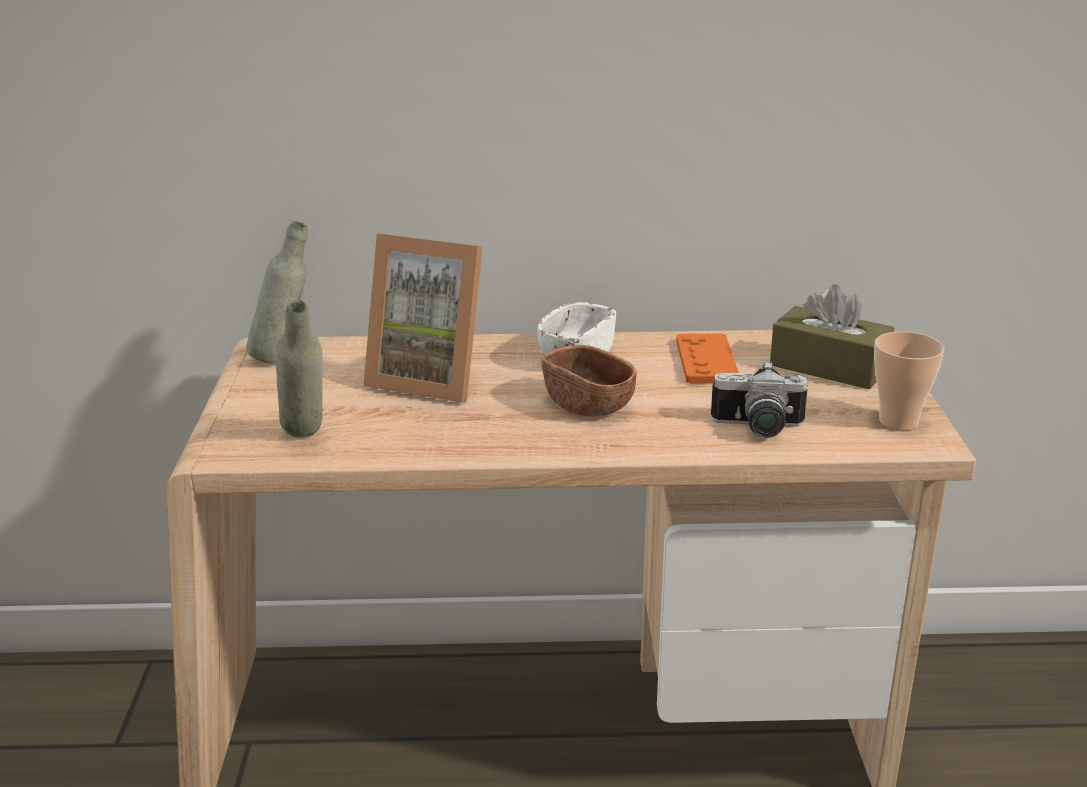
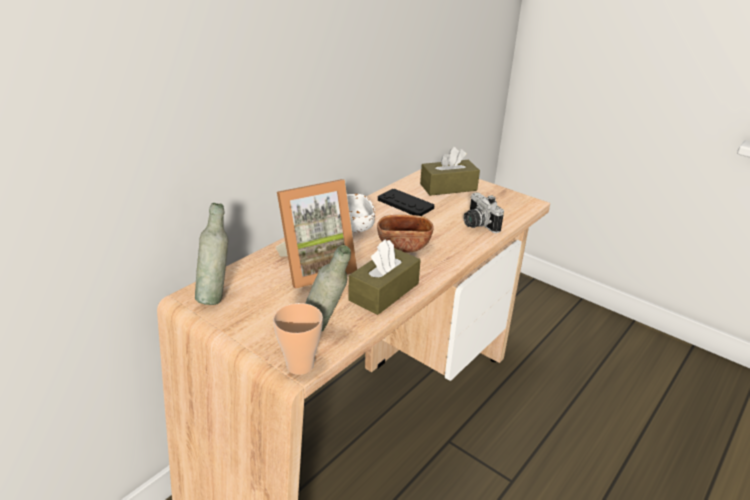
camera: 50 degrees left, 5 degrees up
orange game controller [676,333,739,384] -> black game controller [378,189,435,216]
camera [711,361,808,438] -> camera turned 105 degrees clockwise [464,193,504,233]
cup [874,331,945,430] -> cup moved to [273,303,323,375]
none -> brown tissue box [349,239,421,315]

